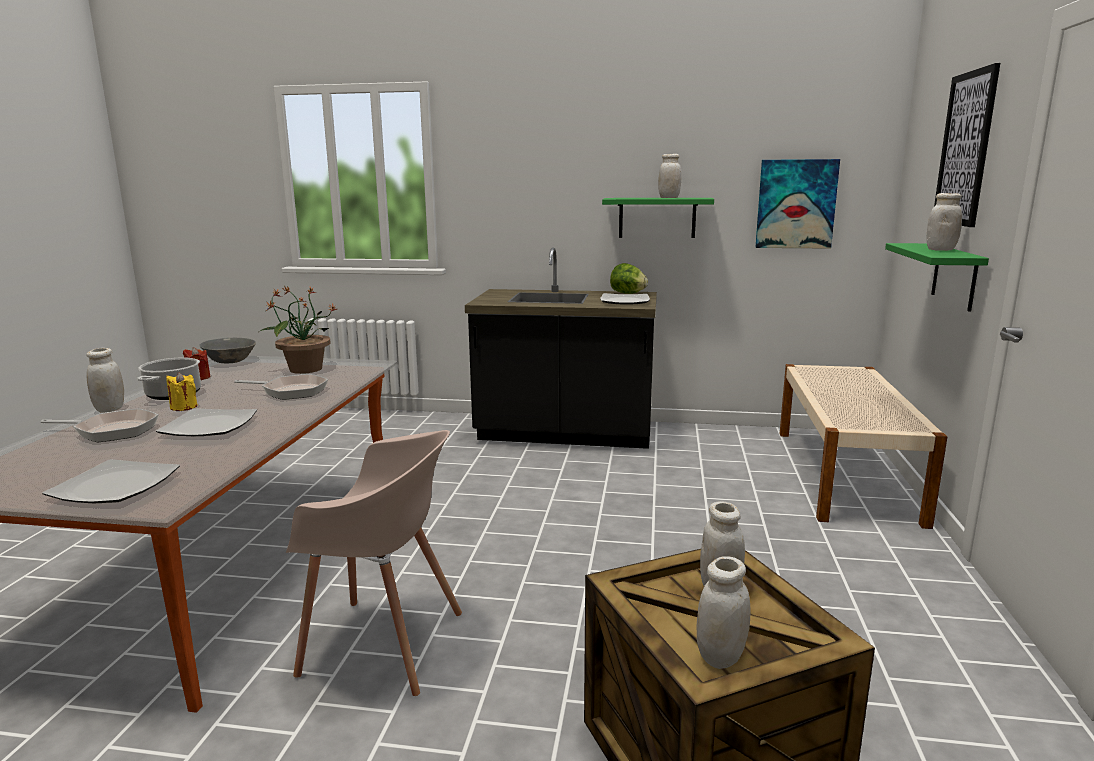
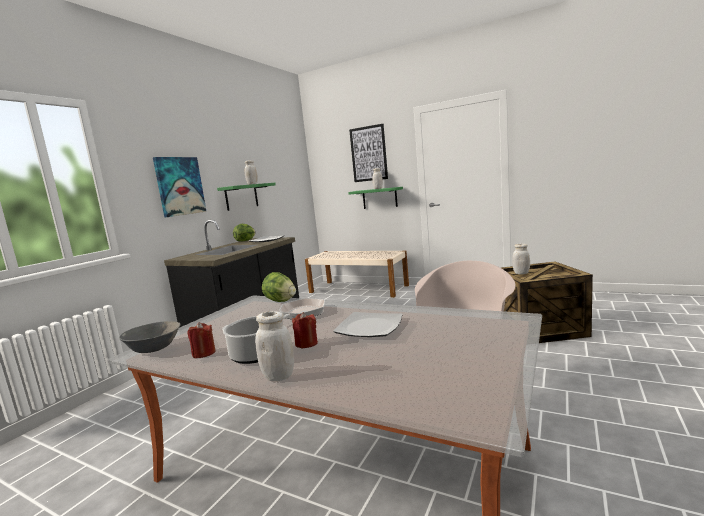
camera: 70 degrees left, 5 degrees down
frying pan [40,408,159,442] -> none
plate [42,459,180,503] -> none
yellow candle [166,372,198,411] -> red candle [292,312,318,349]
potted plant [259,287,337,374] -> none
white jar [697,556,751,669] -> none
picture [756,159,840,249] -> picture moved to [153,157,207,217]
none -> lettuce [262,272,296,302]

